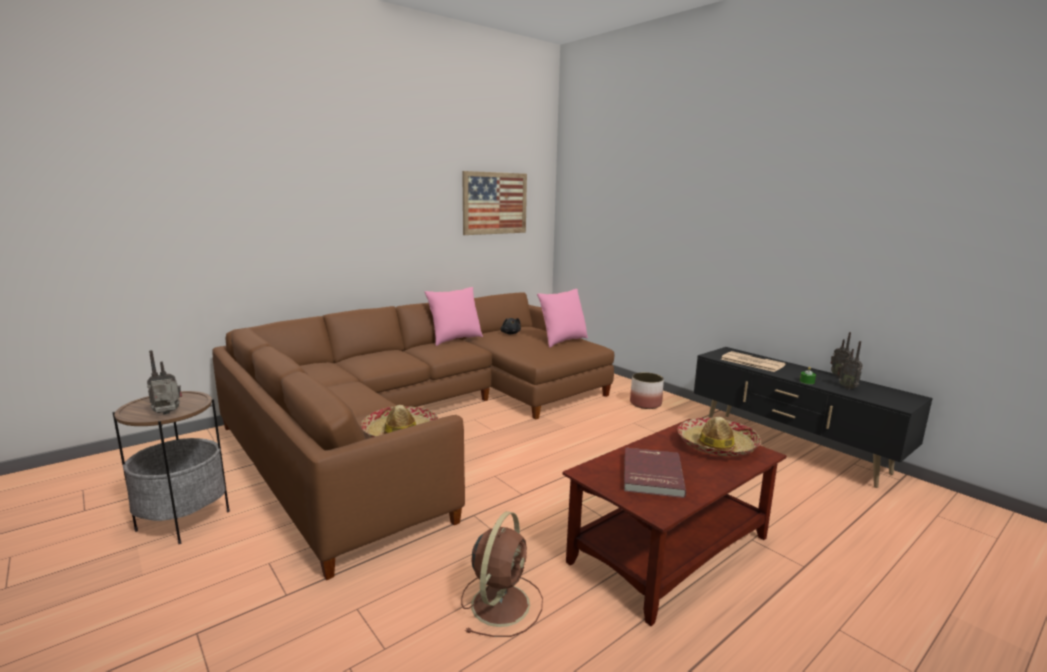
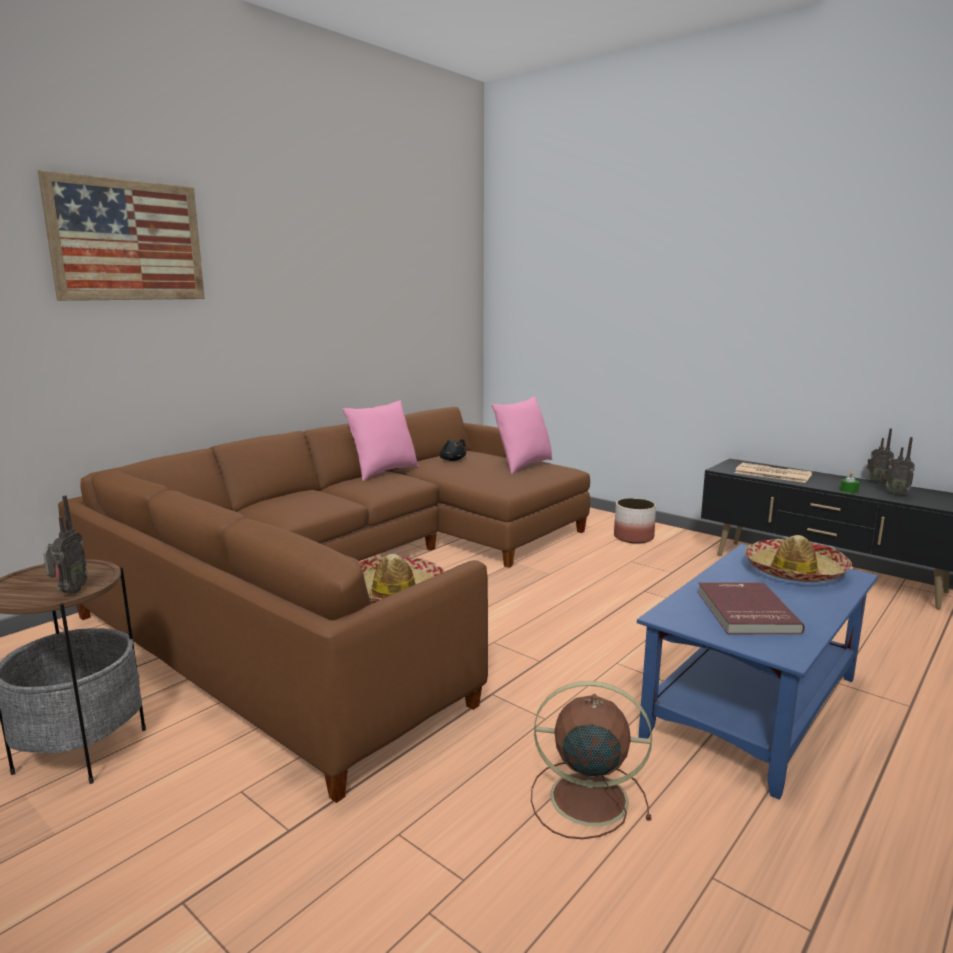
camera: 10 degrees left, 0 degrees up
radio [147,350,182,414] -> radio turned 135 degrees clockwise [43,495,88,593]
brown fan [461,511,543,637] -> brown fan turned 90 degrees counterclockwise [531,681,652,839]
picture [462,171,527,235] -> picture moved to [38,170,205,301]
brown coffee table [562,419,787,626] -> blue coffee table [637,544,878,800]

